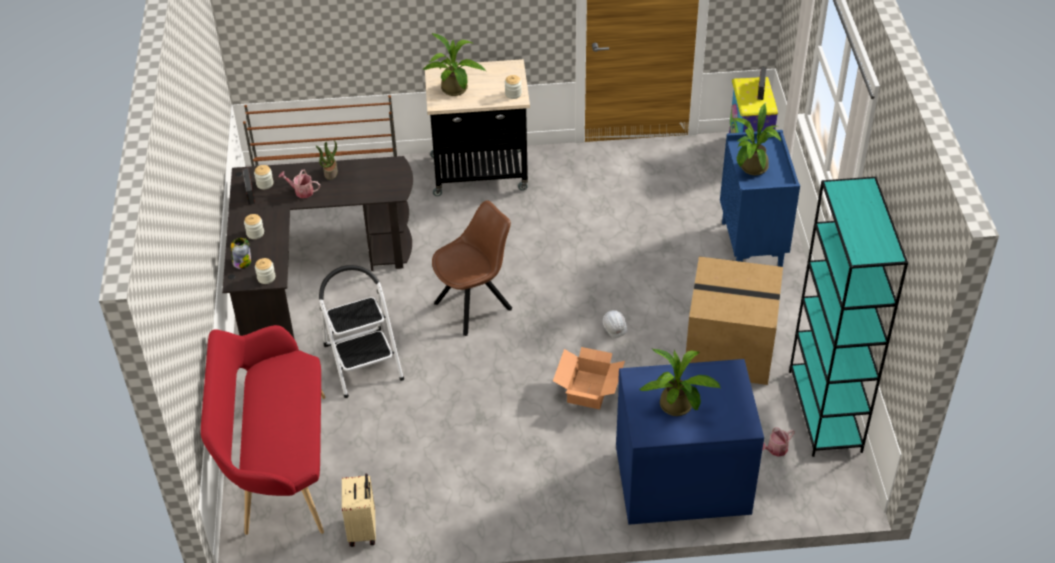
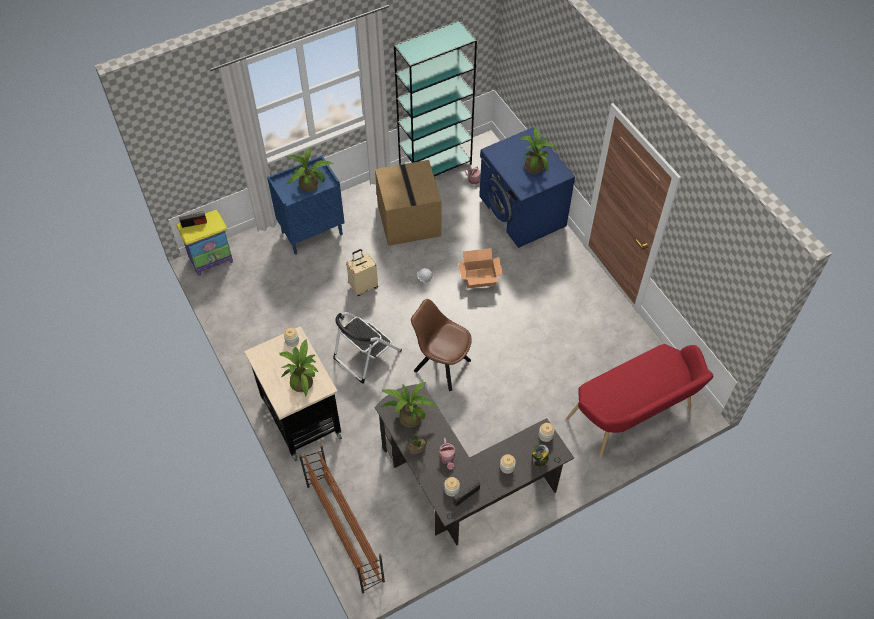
camera: 115 degrees left, 10 degrees up
step ladder [319,265,404,398] -> step ladder moved to [333,312,402,384]
beige suitcase [342,473,376,547] -> beige suitcase moved to [346,249,378,296]
none -> potted plant [381,382,437,427]

